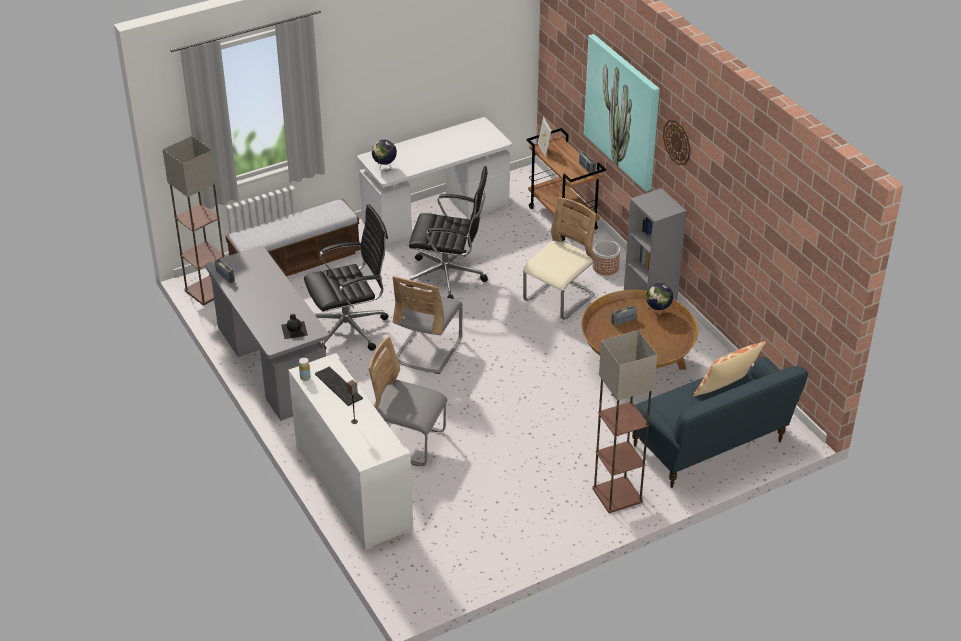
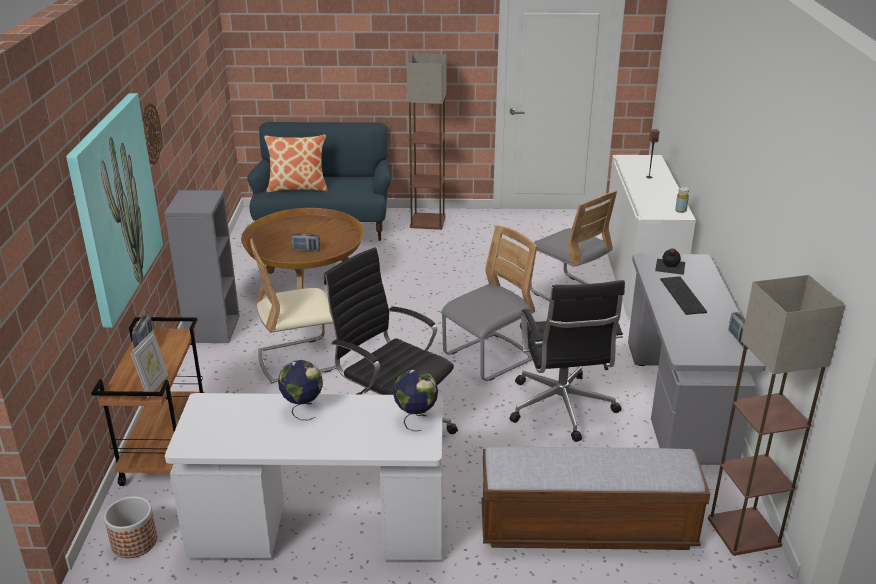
camera: 150 degrees left, 10 degrees down
black office chair [304,204,388,351] -> black office chair turned 105 degrees counterclockwise [509,280,625,442]
keyboard [315,367,363,406] -> keyboard moved to [660,276,707,315]
planter [593,240,620,275] -> planter moved to [104,496,157,558]
globe [646,283,673,316] -> globe moved to [278,360,323,420]

